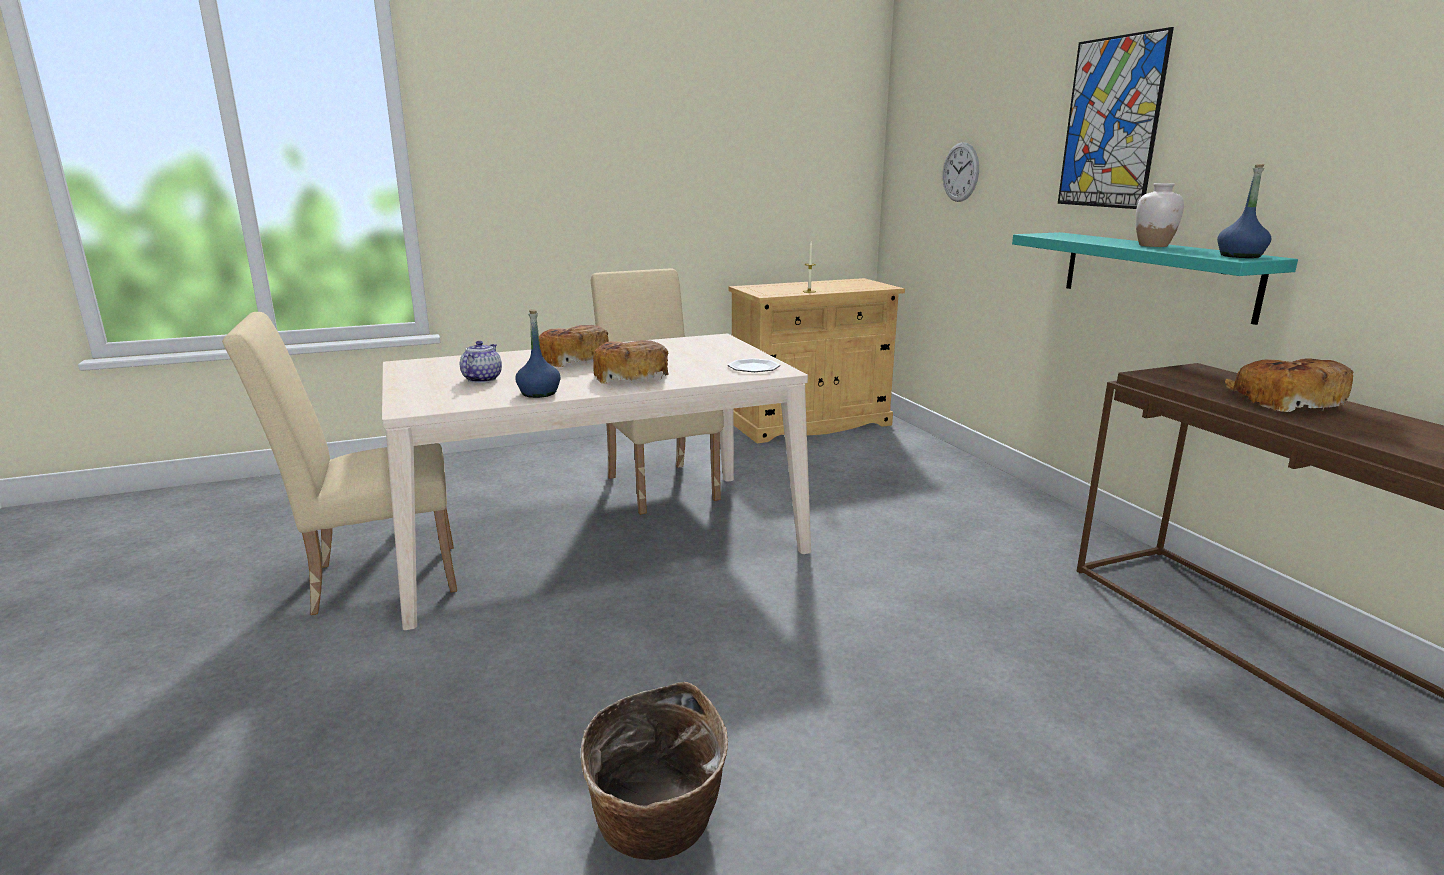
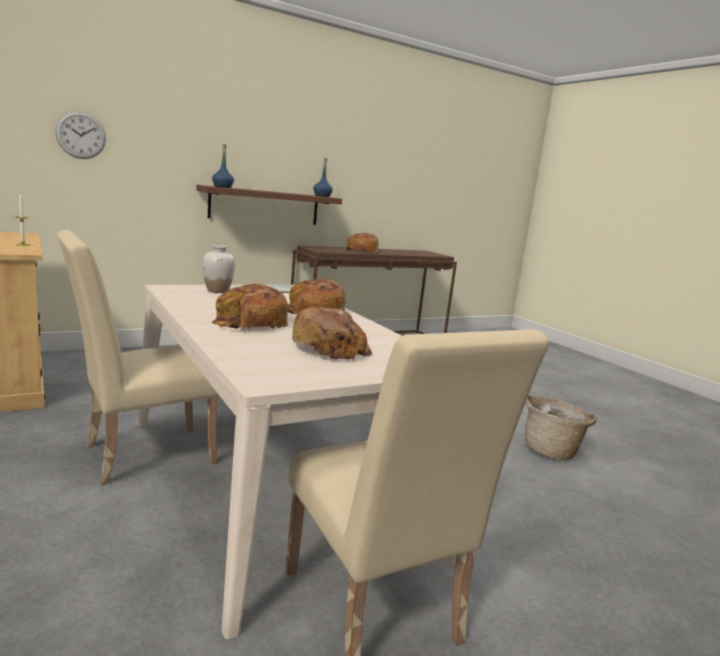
camera: 100 degrees left, 5 degrees down
teapot [460,341,502,383] -> bread [292,307,372,359]
blue bottle [515,309,561,398] -> blue bottle moved to [212,144,234,188]
turquoise shelf [1012,232,1298,325] -> brown shelf [196,185,342,225]
picture [1058,27,1174,209] -> none
white vase [1136,183,1184,247] -> white vase moved to [202,245,235,293]

